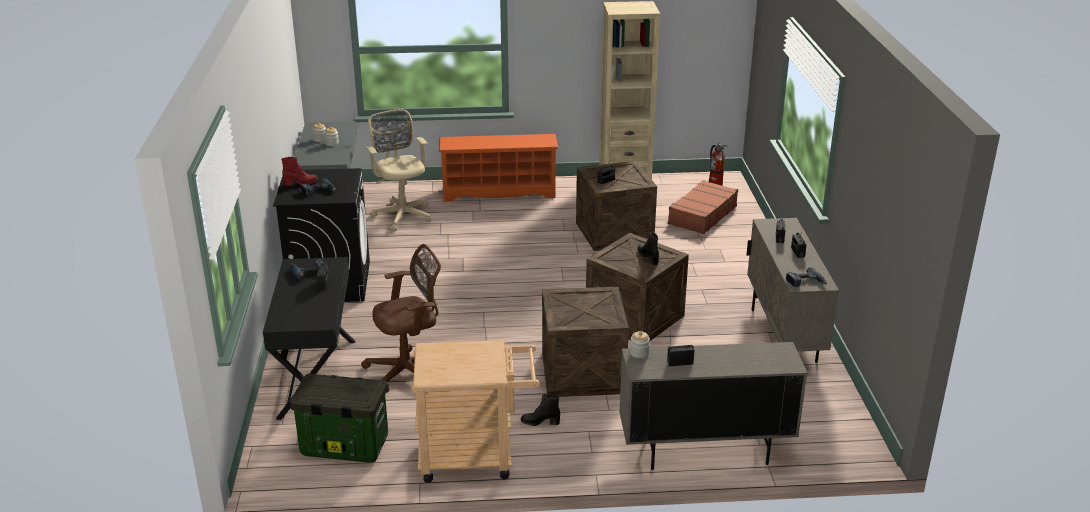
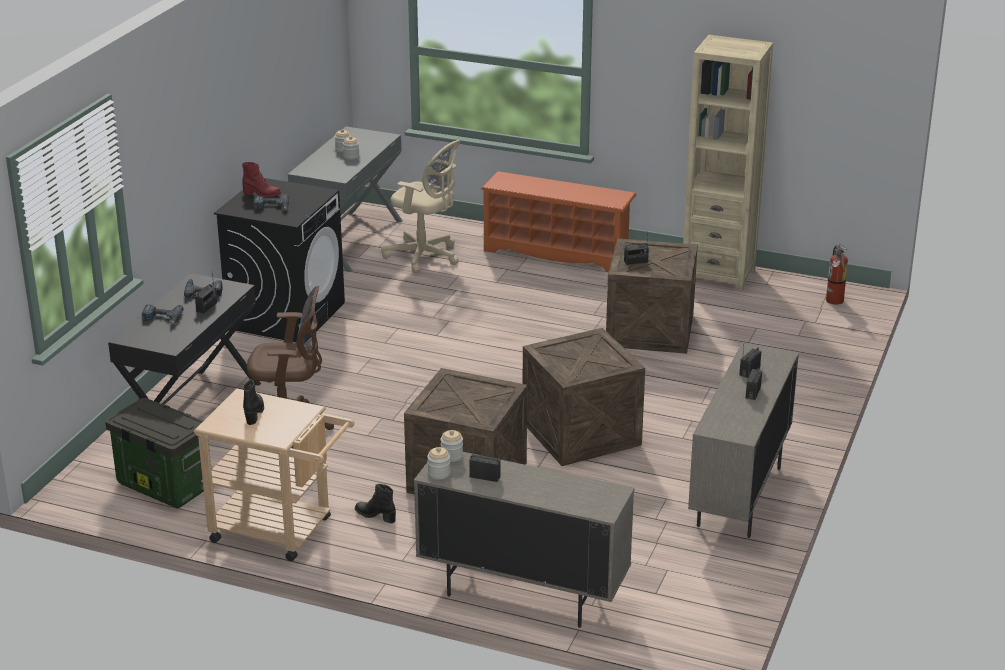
camera: 25 degrees right, 0 degrees up
beige office chair [365,109,431,232] -> beige office chair turned 120 degrees clockwise [381,140,460,273]
black boot [638,232,659,265] -> black boot moved to [243,379,264,425]
brown suitcase [668,180,738,234] -> none
power drill [786,267,827,287] -> power drill moved to [142,304,184,325]
none -> jar [427,447,450,480]

